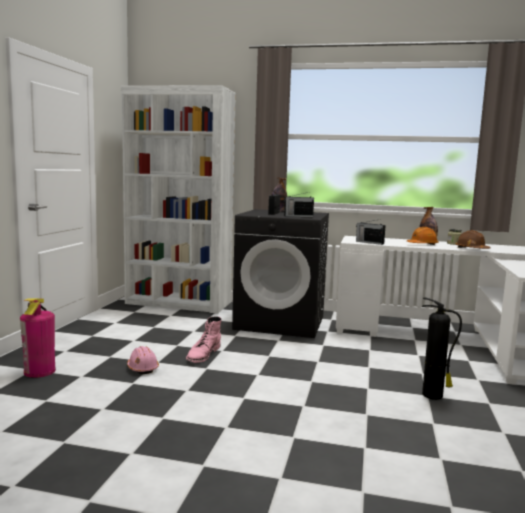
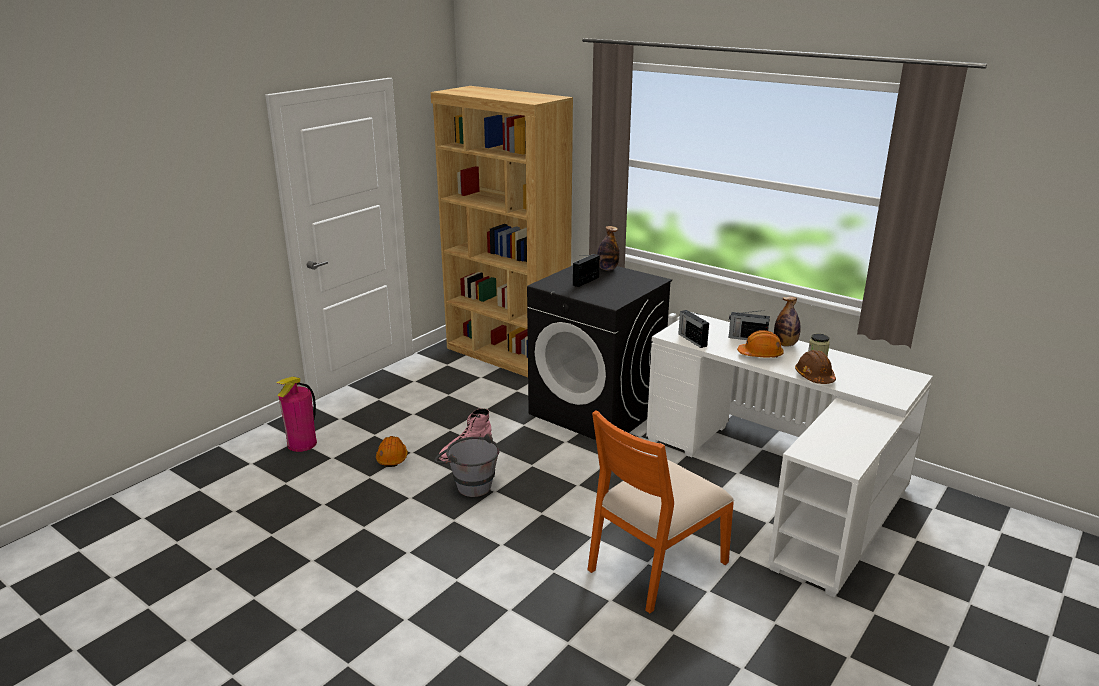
camera: 25 degrees right, 15 degrees up
white bookcase [121,85,236,314] -> brown bookcase [431,86,573,377]
pink hard hat [127,346,159,374] -> orange hard hat [376,436,408,467]
radio [284,192,314,217] -> radio moved to [729,310,770,340]
fire extinguisher [422,297,462,400] -> orange chair [588,410,734,613]
none -> grey bucket [435,434,500,497]

